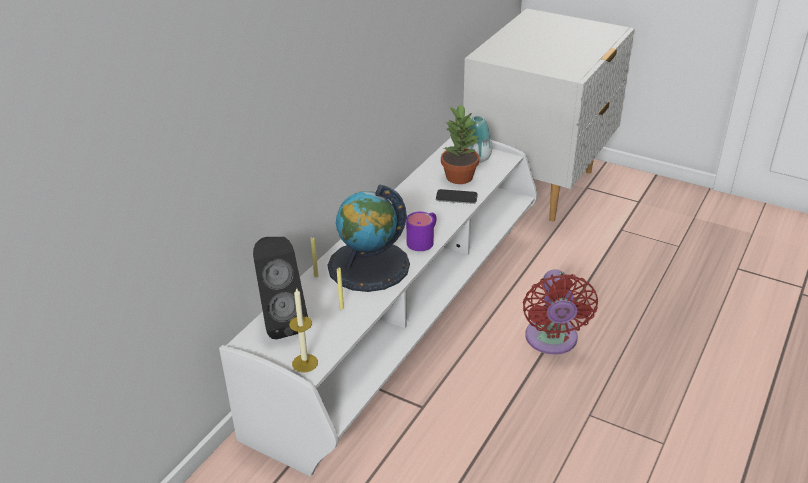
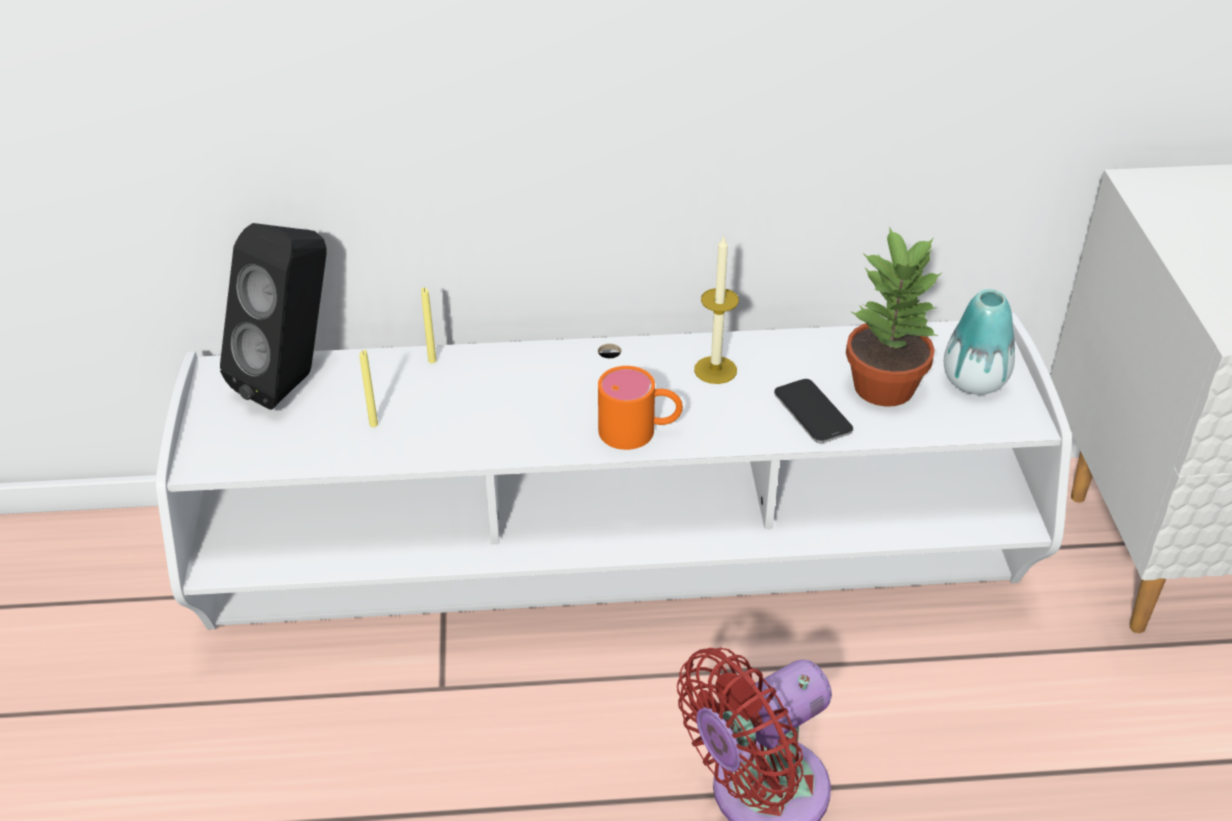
camera: 55 degrees right, 5 degrees up
candle [289,287,318,373] -> candle moved to [694,235,739,384]
globe [328,185,410,292] -> none
purple mug [406,212,437,251] -> orange mug [598,366,683,450]

